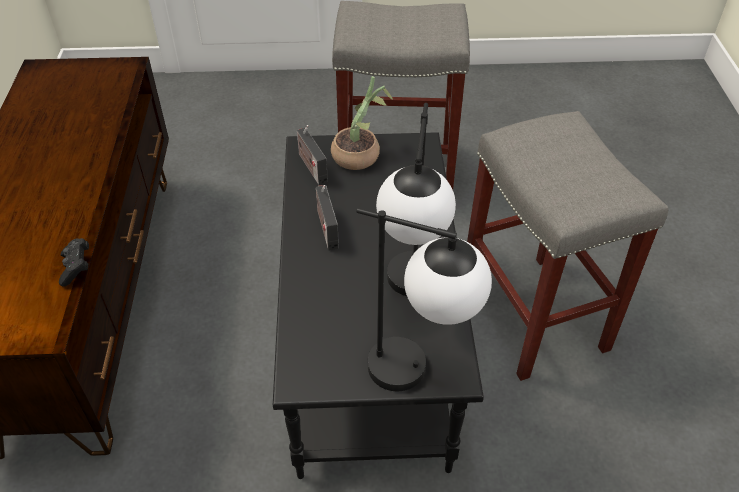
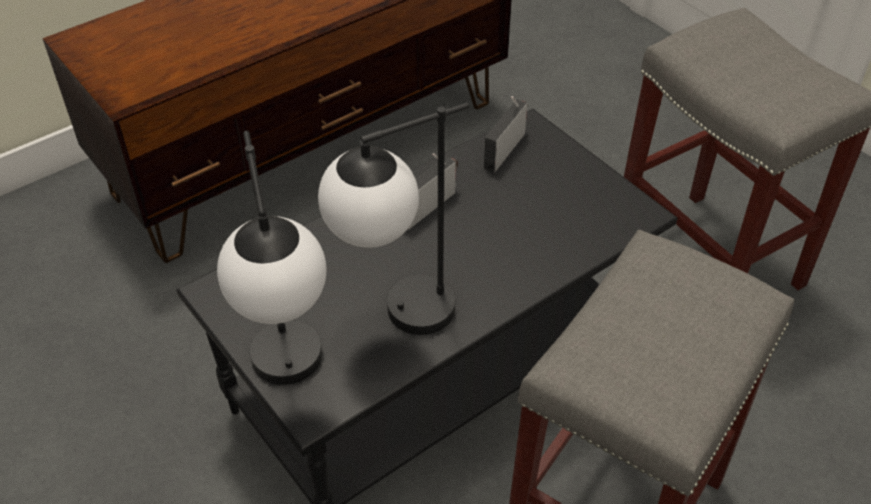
camera: 55 degrees right, 0 degrees up
black game controller [59,238,89,287] -> none
potted plant [331,76,393,170] -> none

